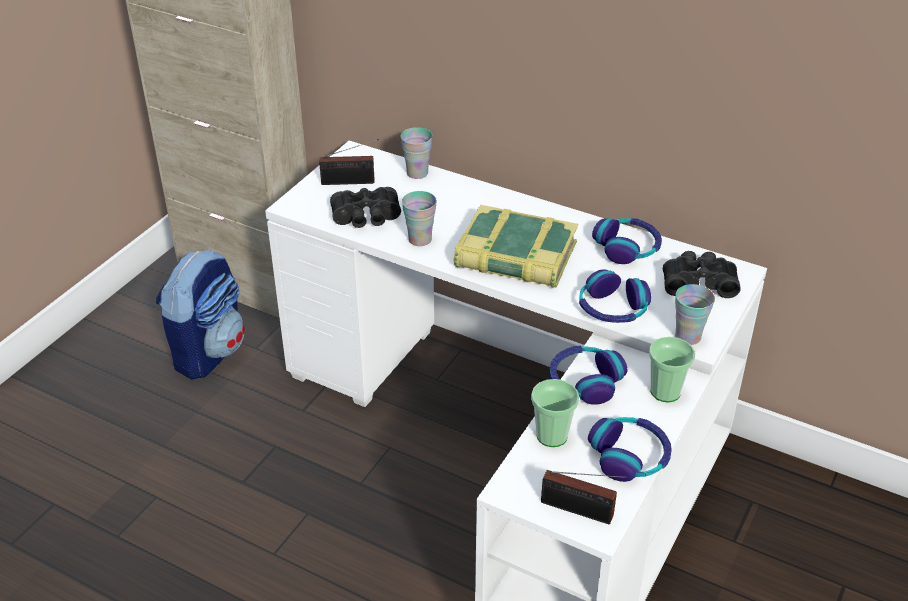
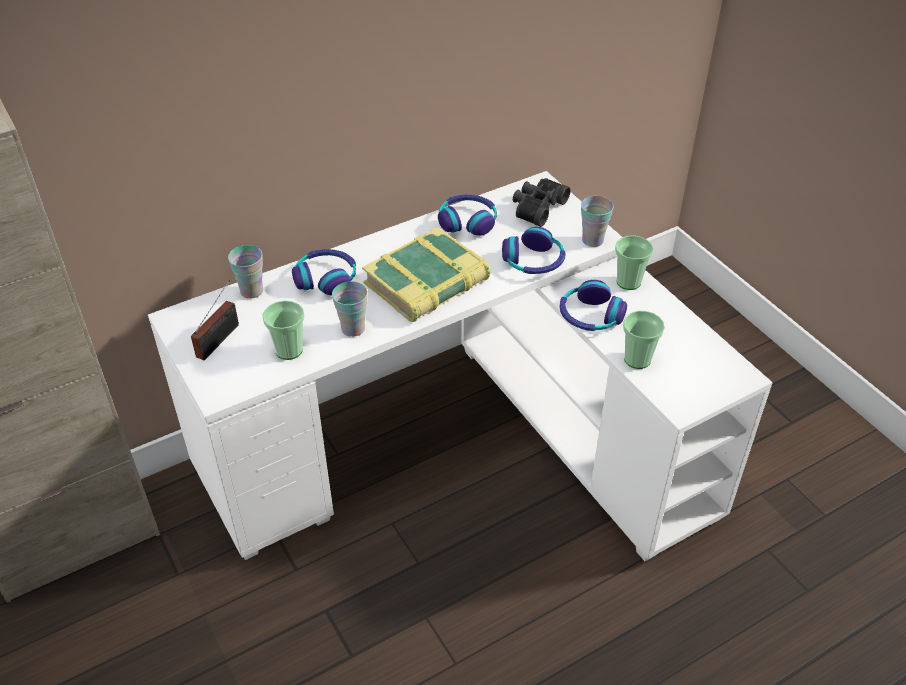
camera: 60 degrees left, 5 degrees up
backpack [156,249,245,380] -> none
black binoculars [330,187,401,228] -> cup [262,301,305,360]
radio [541,470,628,524] -> none
headphones [588,417,672,482] -> headphones moved to [292,249,356,296]

